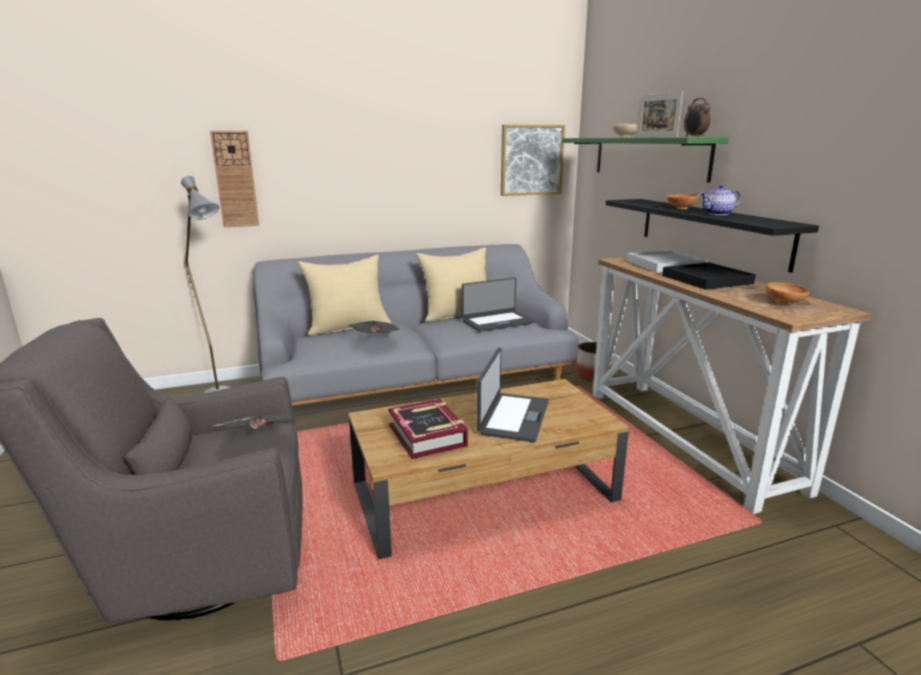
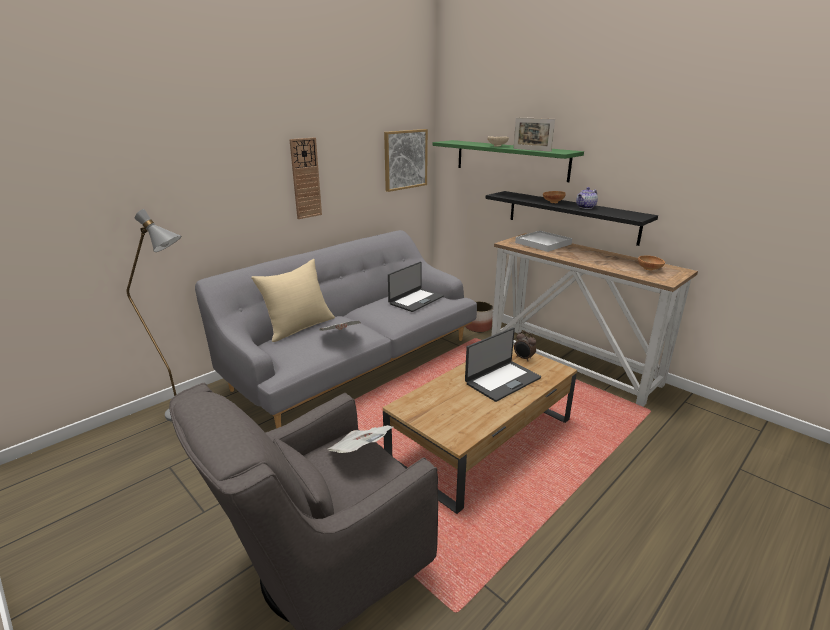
camera: 25 degrees left, 5 degrees up
wall clock [210,131,259,227] -> wall clock moved to [289,137,322,219]
book [388,399,468,459] -> none
beige pillow [416,247,487,322] -> none
laptop [477,348,549,442] -> laptop turned 60 degrees clockwise [465,328,541,402]
black tray [662,263,756,290] -> none
alarm clock [684,98,711,137] -> alarm clock moved to [514,331,536,361]

